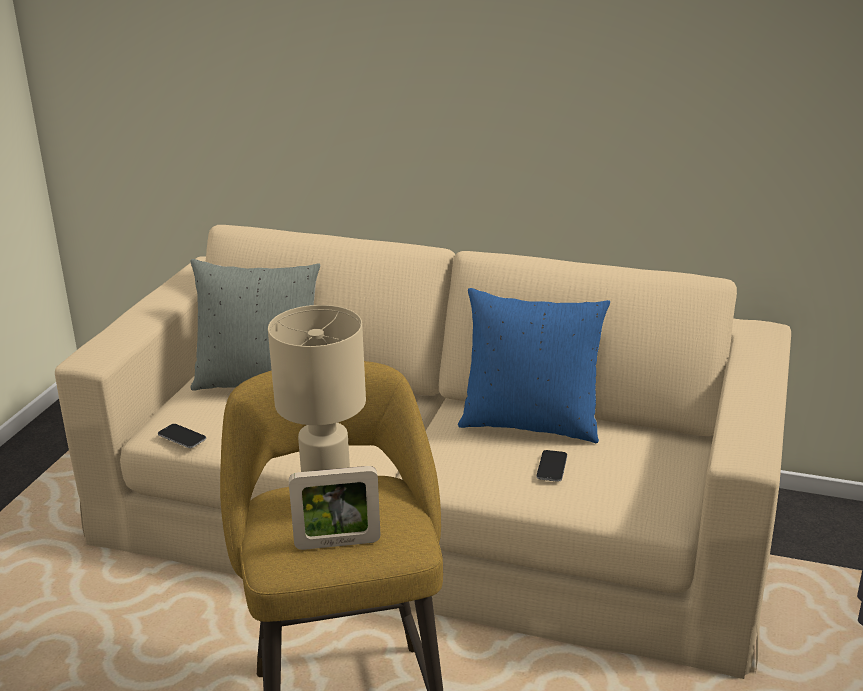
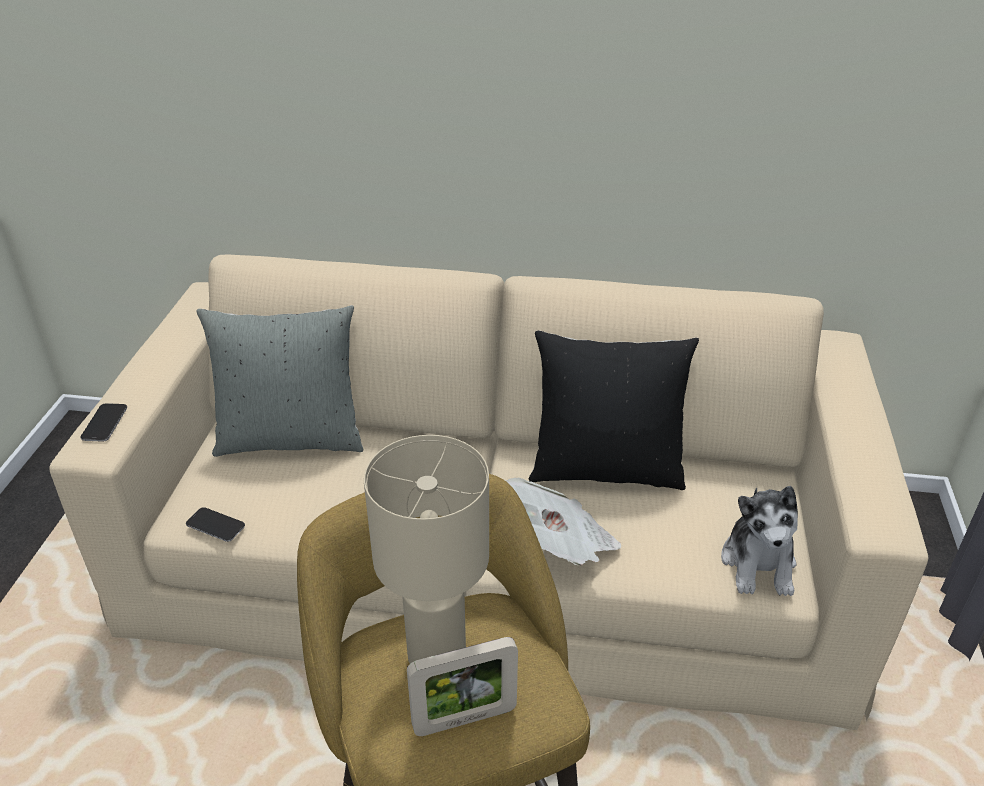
camera: 10 degrees left, 10 degrees up
blue pillow [458,288,610,443] -> black pillow [529,330,699,490]
phone [536,450,567,482] -> phone moved to [81,403,127,442]
none -> newspaper [506,477,621,566]
none -> plush toy [721,486,798,596]

